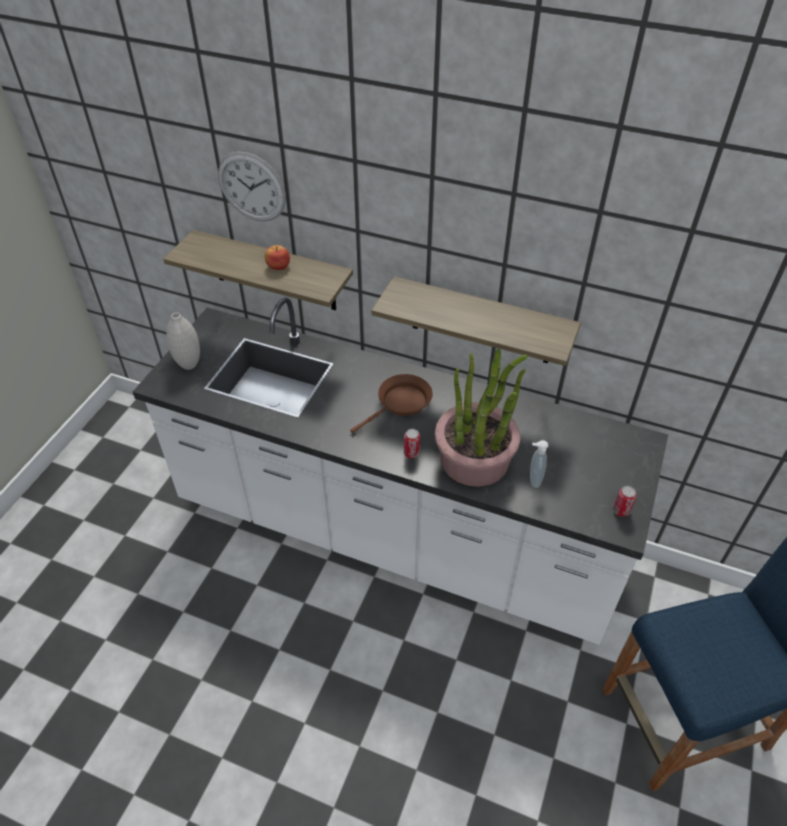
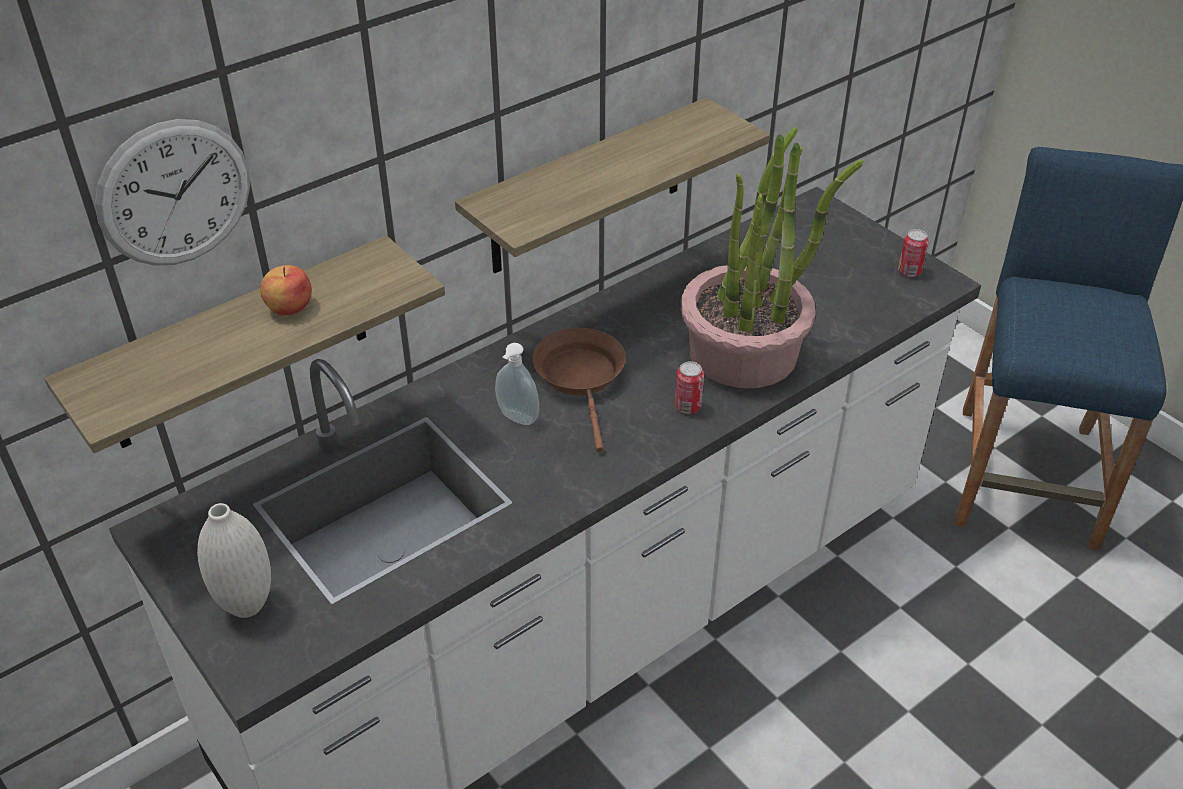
camera: 60 degrees left, 5 degrees down
soap dispenser [530,440,548,488] -> soap dispenser moved to [495,343,539,425]

